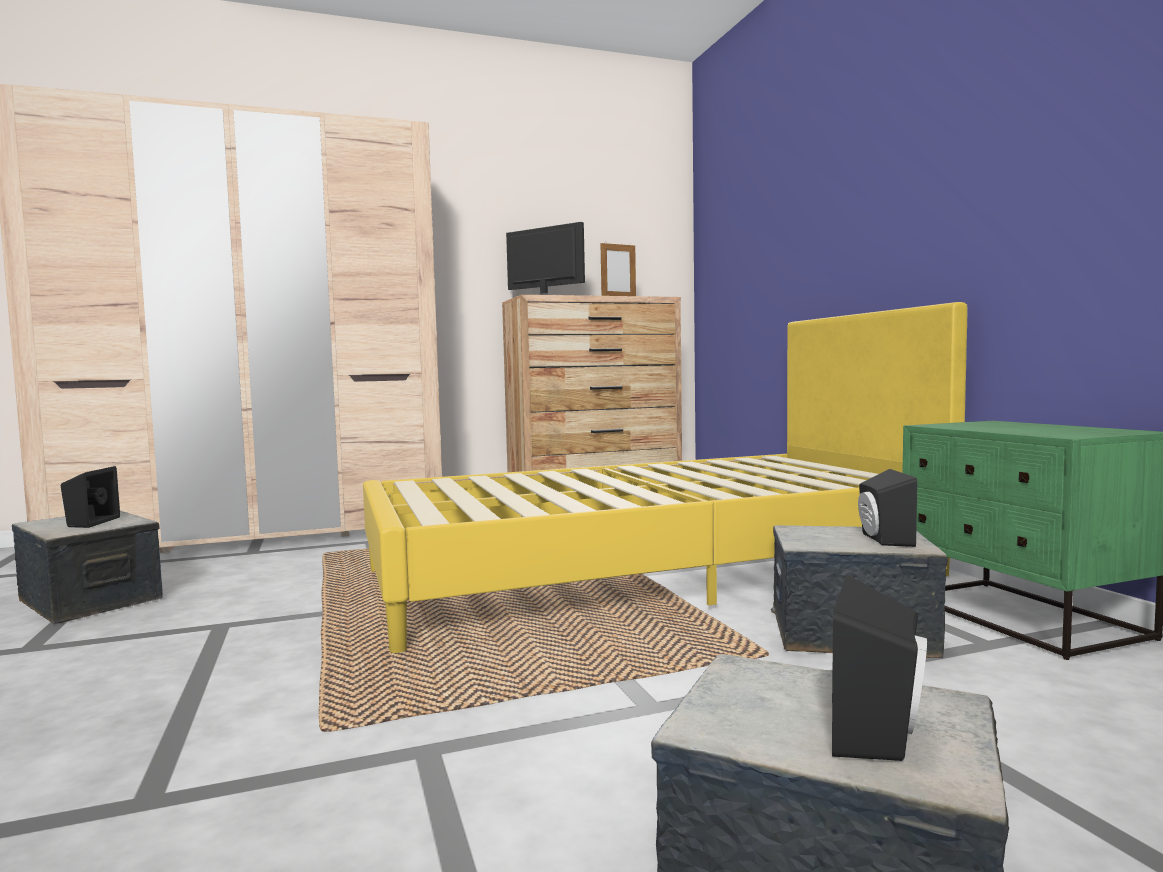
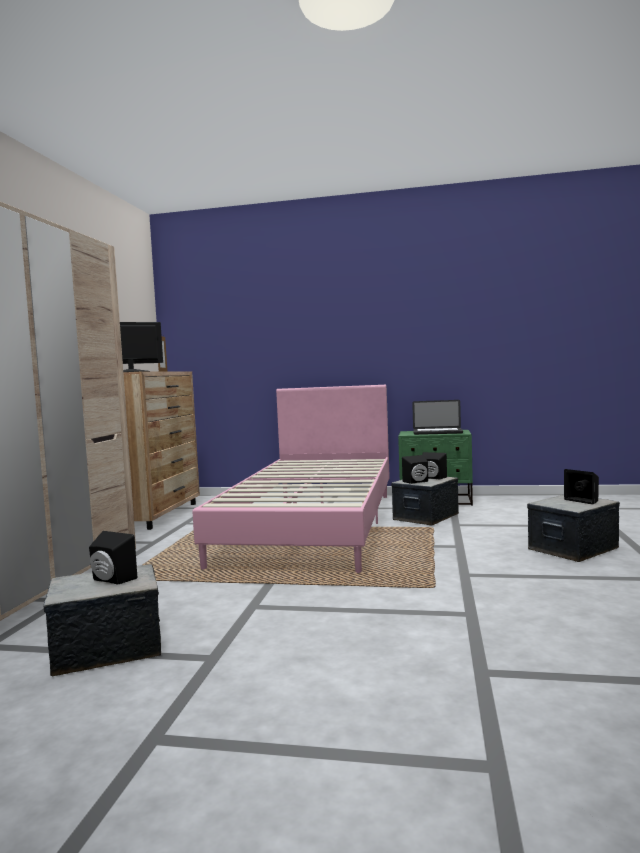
camera: 60 degrees left, 0 degrees up
yellow bed [363,302,968,653] -> pink bed [193,385,390,573]
none -> black speaker [402,455,428,484]
none -> laptop [412,400,463,435]

